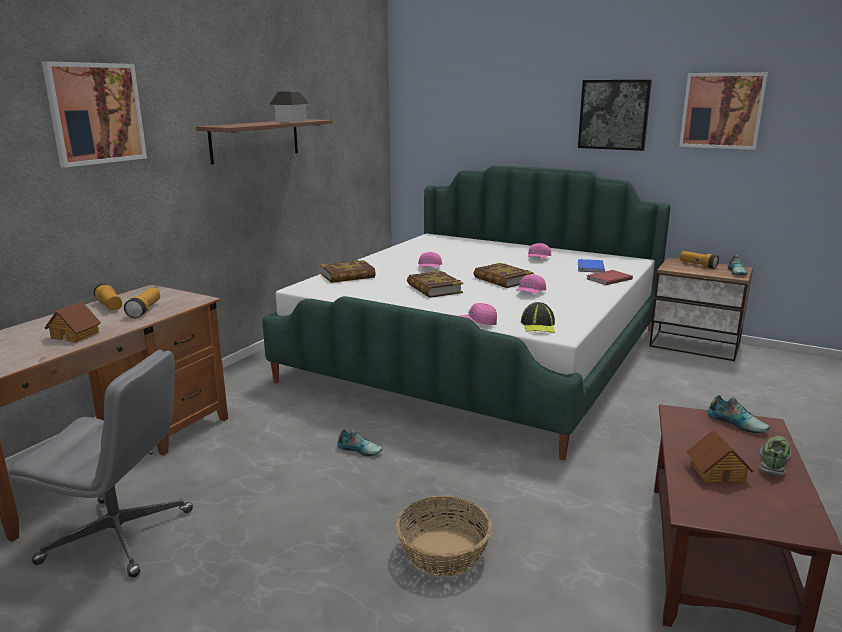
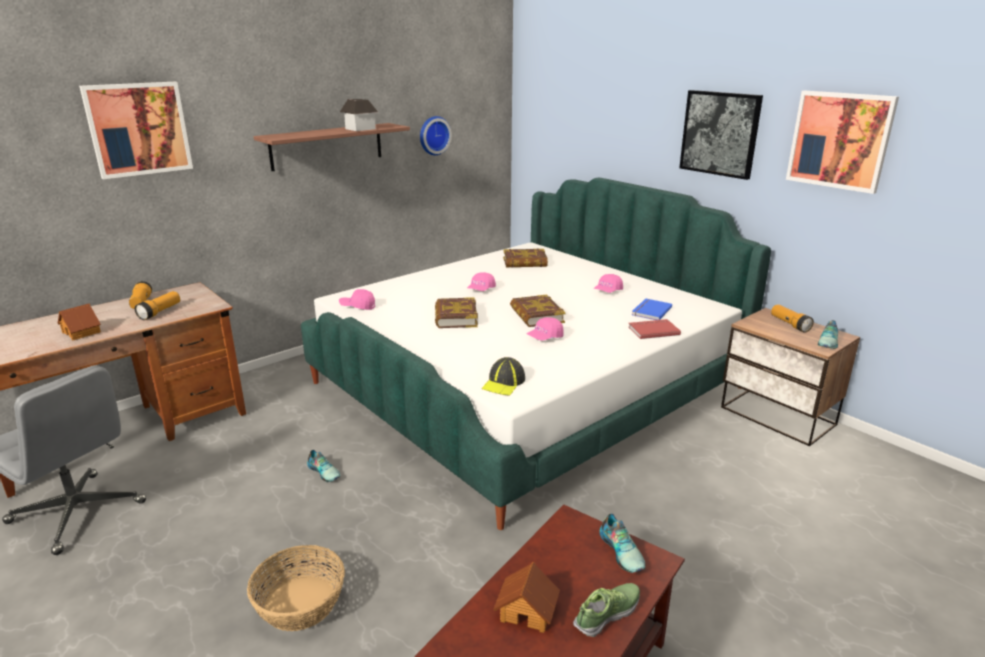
camera: 20 degrees right, 5 degrees up
book [320,260,376,283] -> book moved to [503,248,548,268]
pink cap [460,303,497,325] -> pink cap moved to [339,289,375,310]
none -> wall clock [420,116,452,155]

